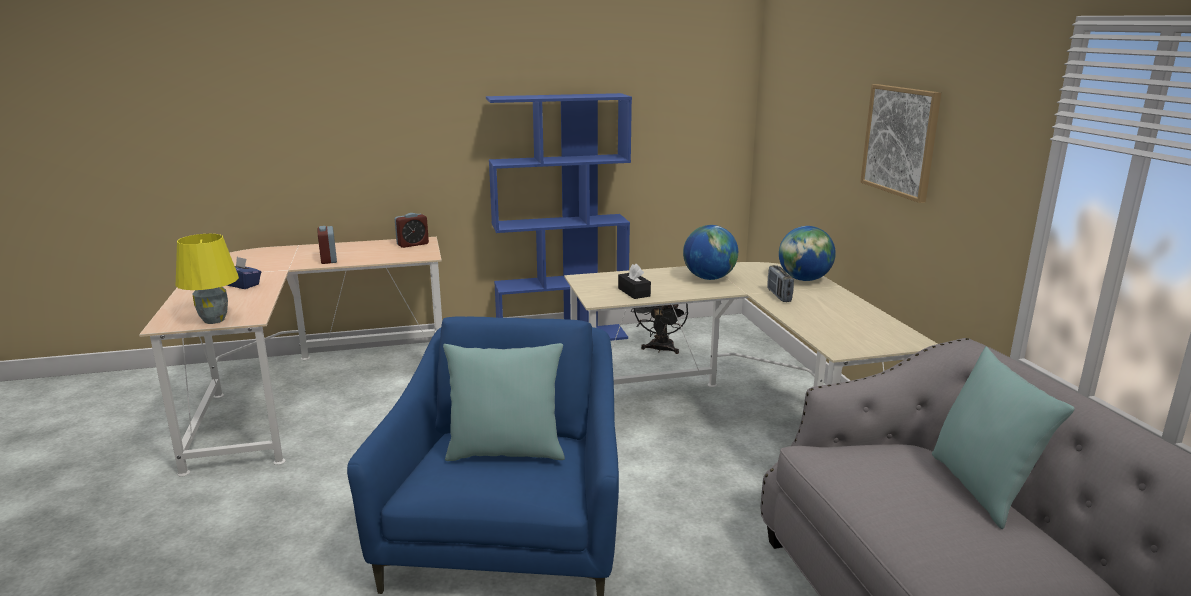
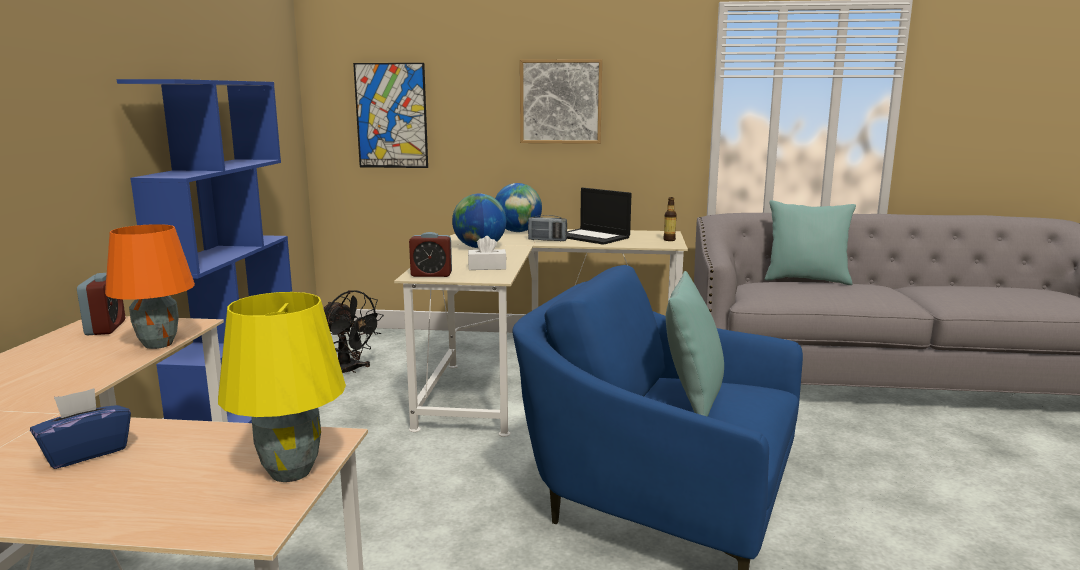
camera: 70 degrees left, 5 degrees down
alarm clock [318,226,337,264] -> alarm clock moved to [409,232,452,277]
black tissue box [618,263,651,299] -> white tissue box [468,236,507,270]
none -> orange table lamp [105,224,195,349]
none -> picture [353,63,428,168]
none -> laptop [567,188,632,245]
none -> bottle [663,197,677,241]

